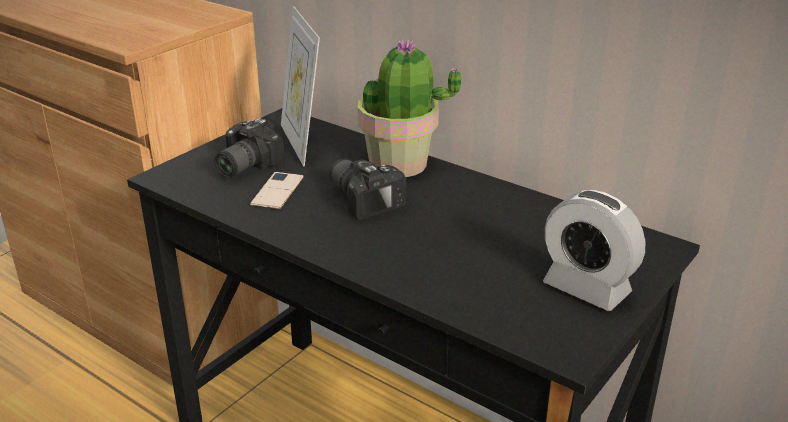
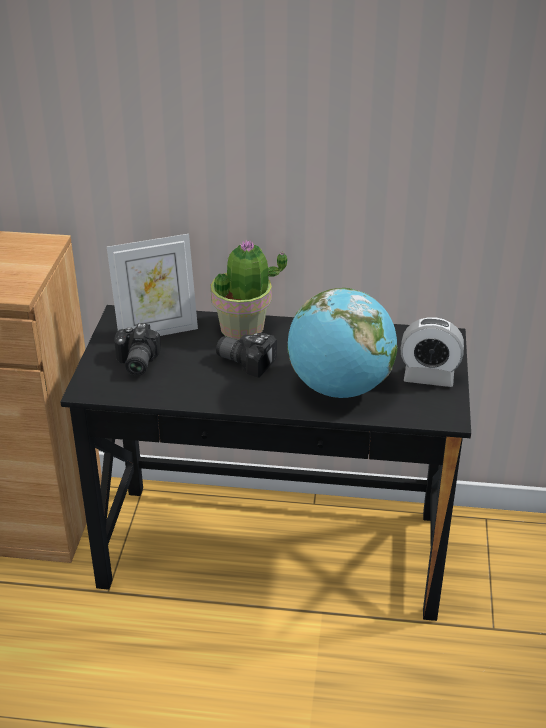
camera: 30 degrees left, 5 degrees up
phone [250,172,304,209] -> none
picture frame [281,6,320,167] -> picture frame turned 60 degrees counterclockwise [107,234,198,336]
none -> globe [287,288,398,398]

